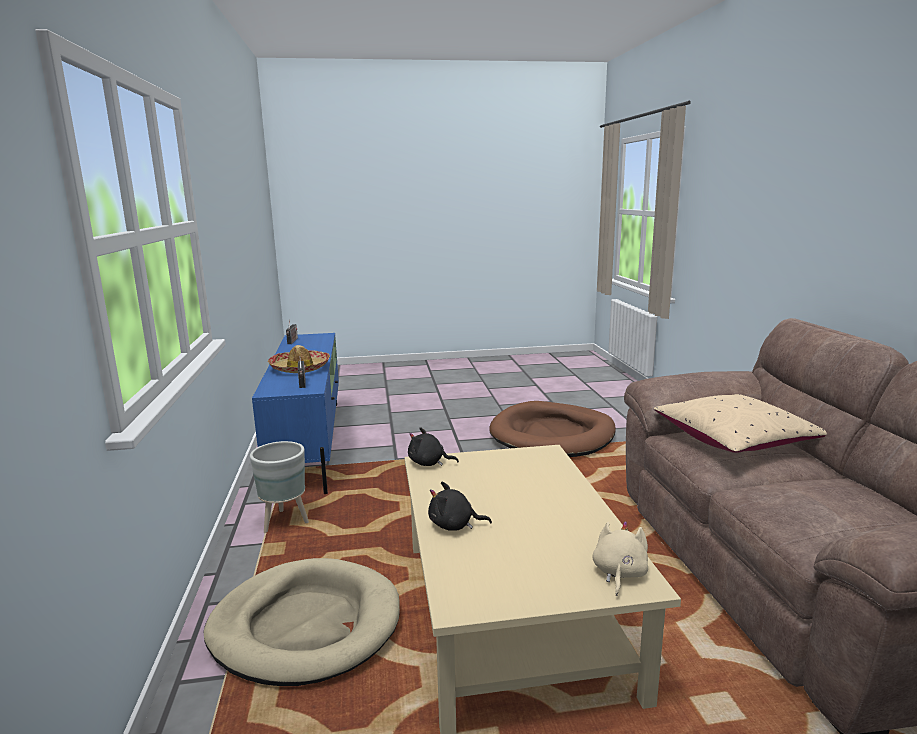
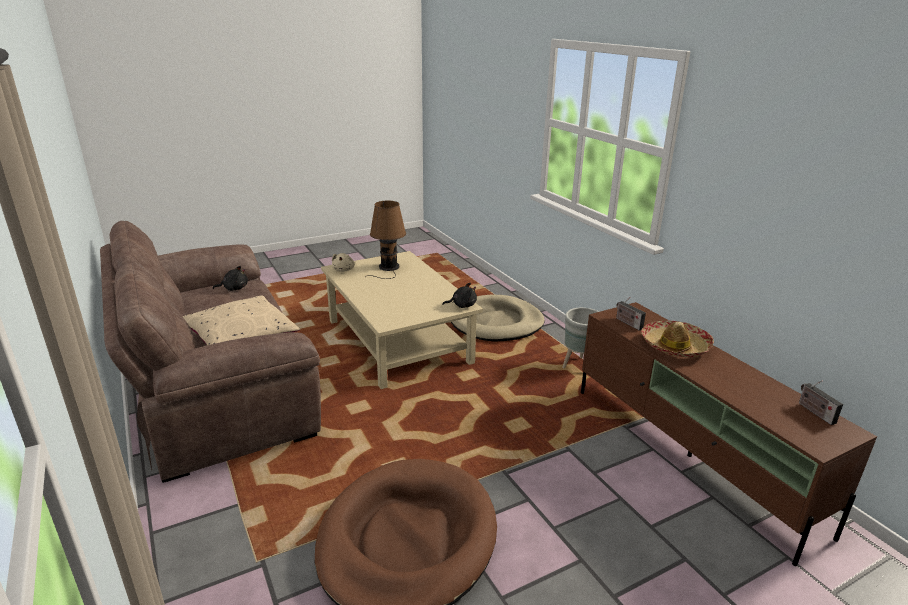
camera: 160 degrees right, 10 degrees up
blue tv stand [252,333,339,494] -> brown tv stand [581,302,877,566]
black plush toy [428,482,492,531] -> black plush toy moved to [213,266,248,291]
none -> brown table lamp [365,201,406,279]

